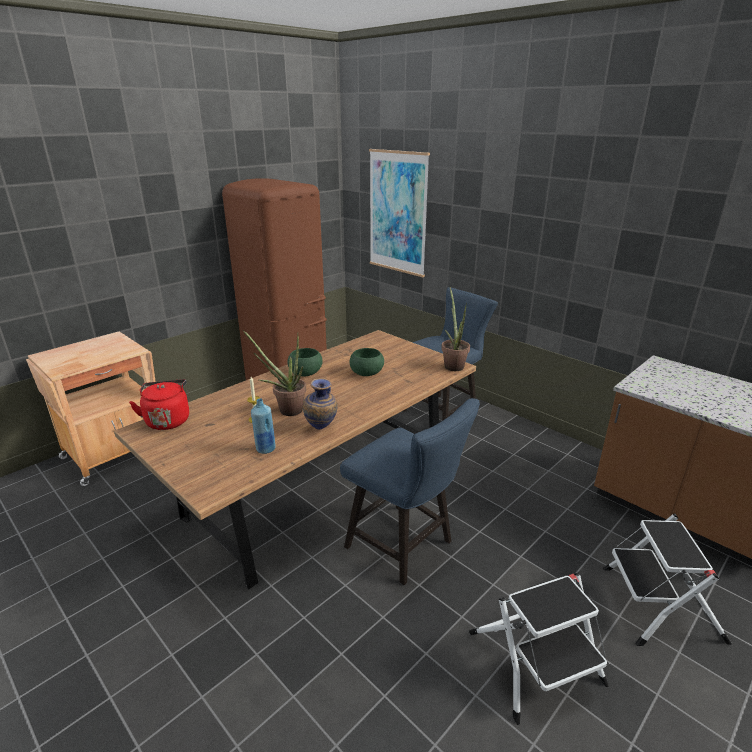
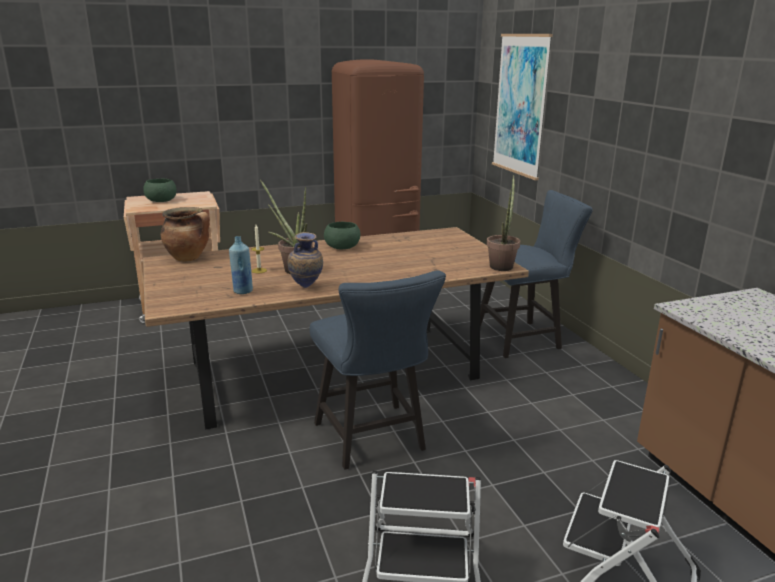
camera: 25 degrees right, 5 degrees down
red kettle [129,379,189,430] -> cooking pot [161,207,210,262]
green bowl [349,348,384,376] -> green bowl moved to [143,179,177,202]

